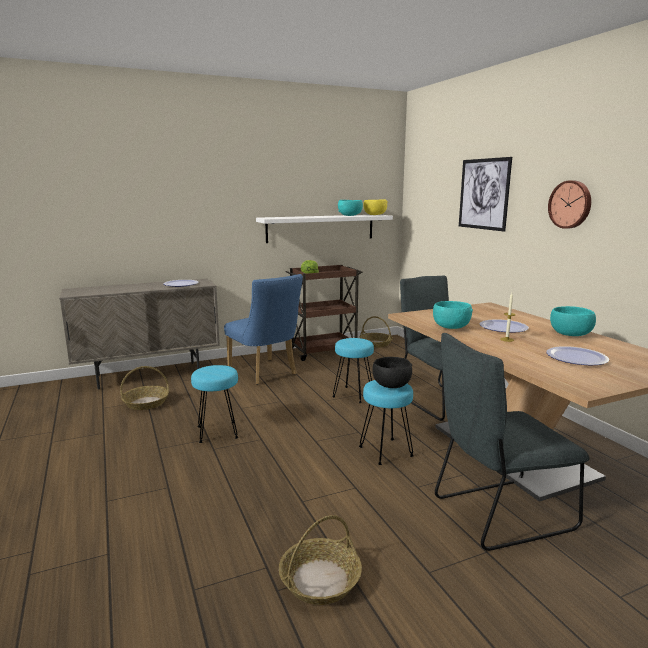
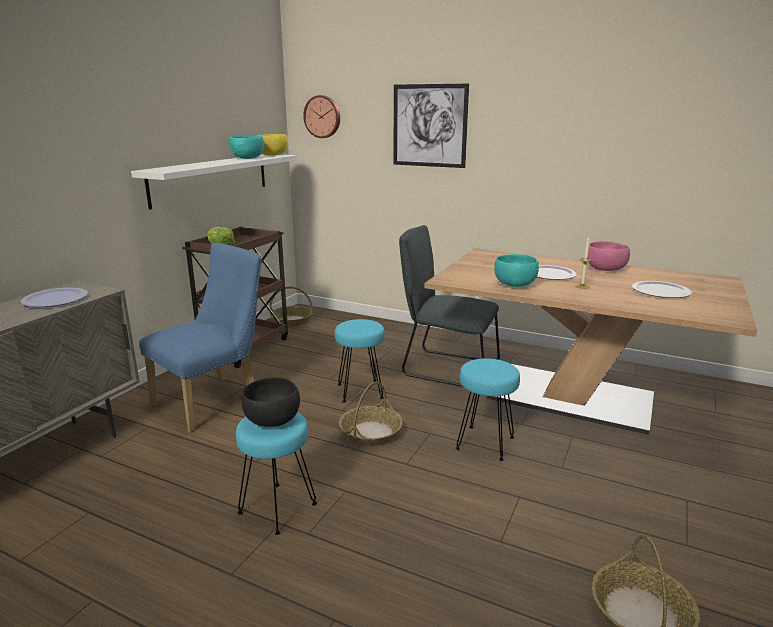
camera: 40 degrees left, 5 degrees up
basket [120,366,169,410] -> basket moved to [339,382,403,446]
blue chair [224,274,303,385] -> blue chair turned 60 degrees counterclockwise [139,243,262,432]
black bowl [372,357,412,388] -> black bowl moved to [241,377,300,427]
grey chair [435,333,589,551] -> none
wall clock [548,180,591,229] -> wall clock moved to [303,95,340,138]
turquoise bowl [550,306,596,336] -> pink bowl [588,241,630,271]

